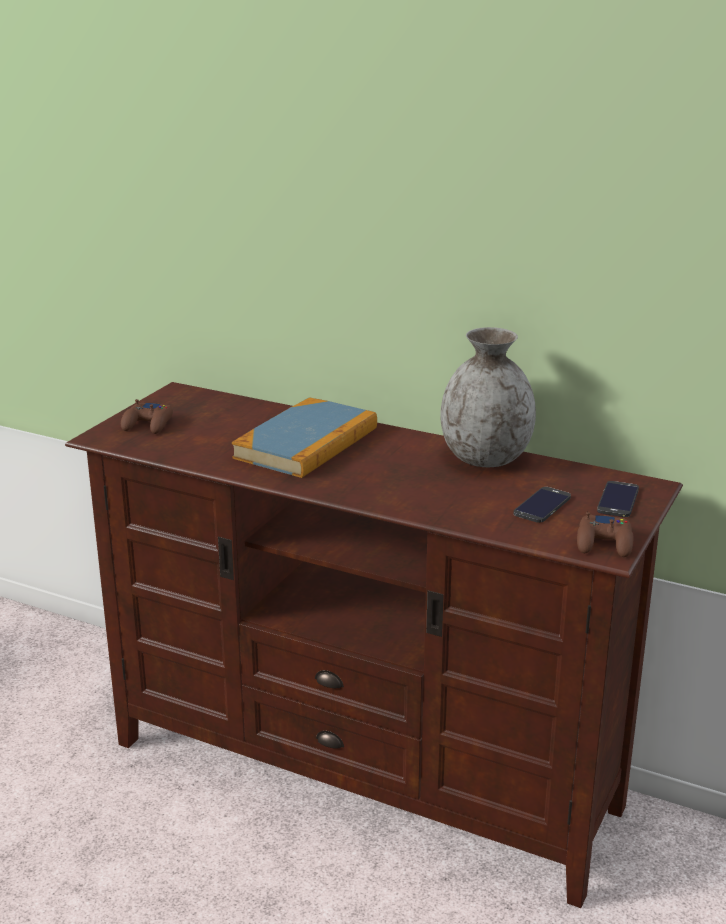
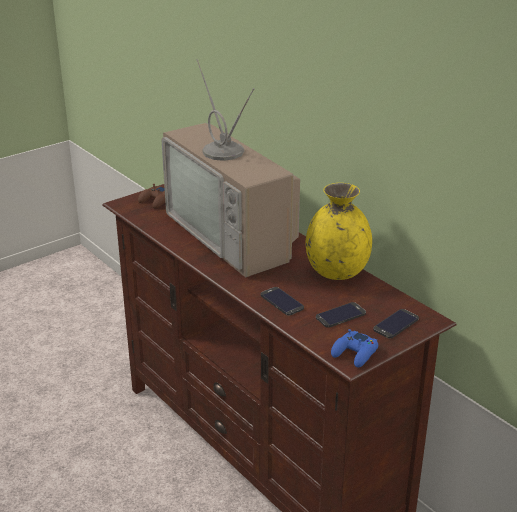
camera: 25 degrees right, 5 degrees up
book [232,397,377,478] -> television [162,59,300,277]
grey vase [440,327,536,467] -> yellow vase [306,183,372,280]
brown game controller [577,512,633,557] -> blue game controller [331,329,378,367]
none -> phone [260,287,304,315]

